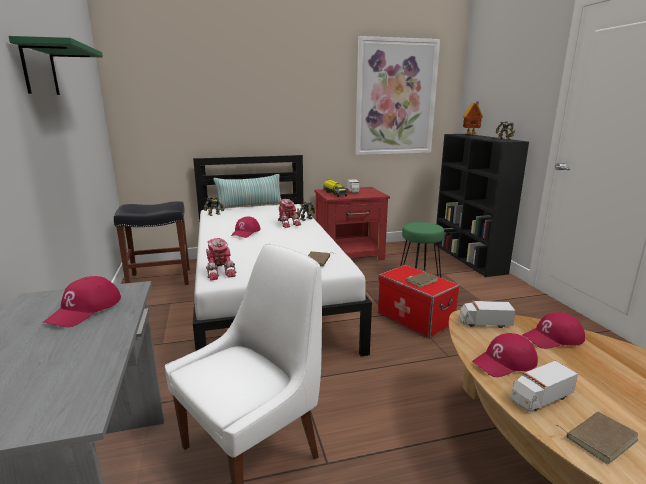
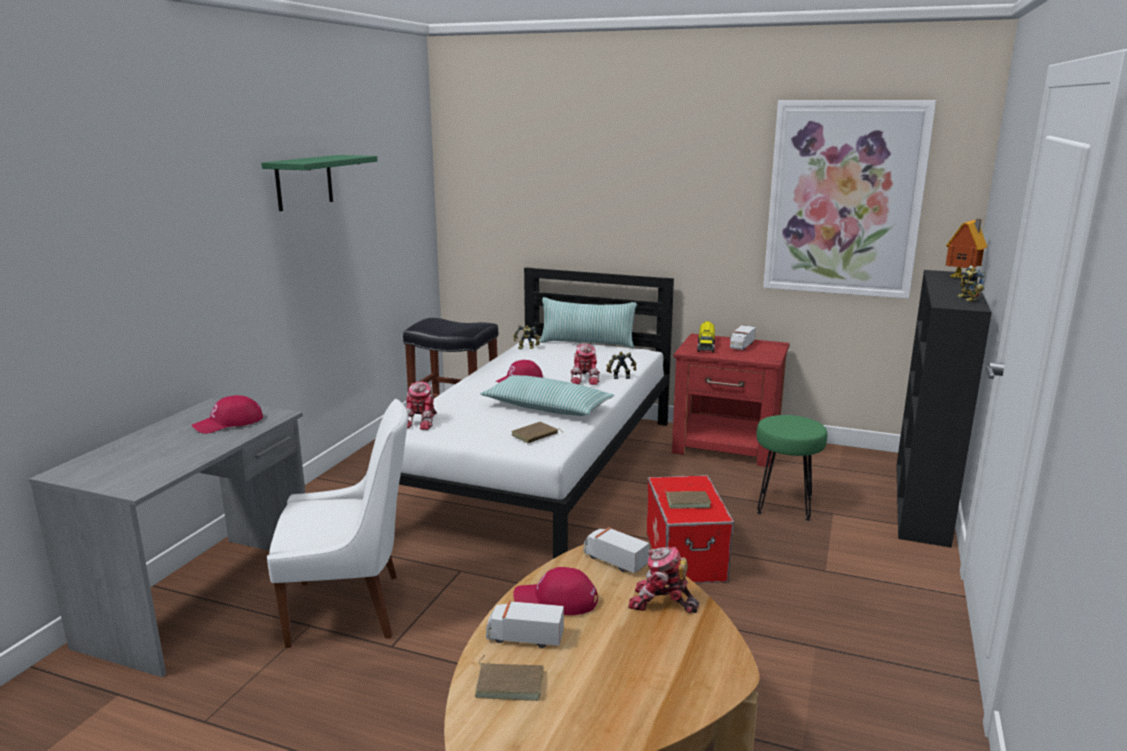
camera: 35 degrees right, 0 degrees up
red cap [522,312,585,349] -> toy robot [628,547,699,613]
none -> pillow [480,375,614,416]

